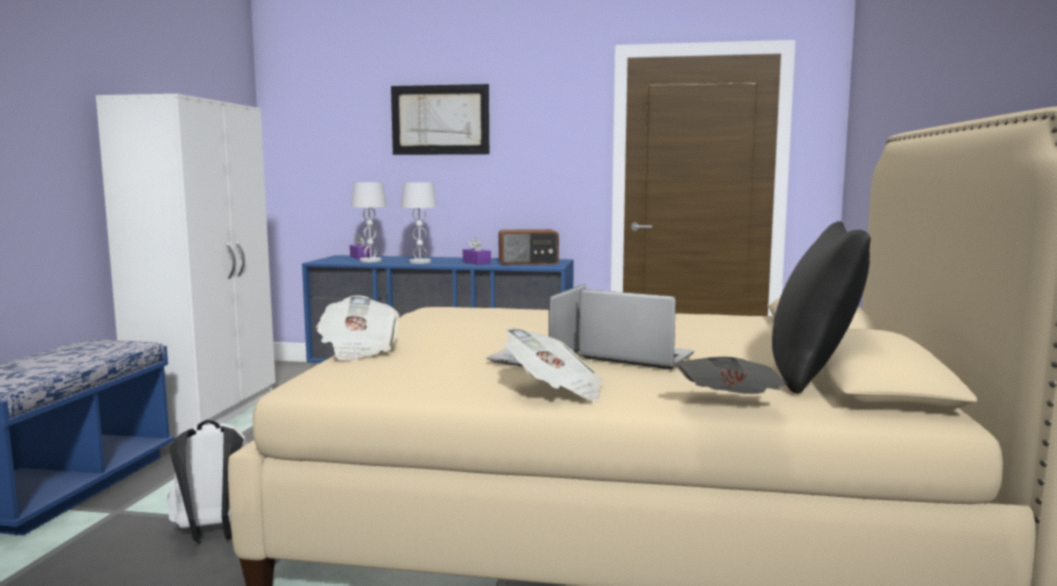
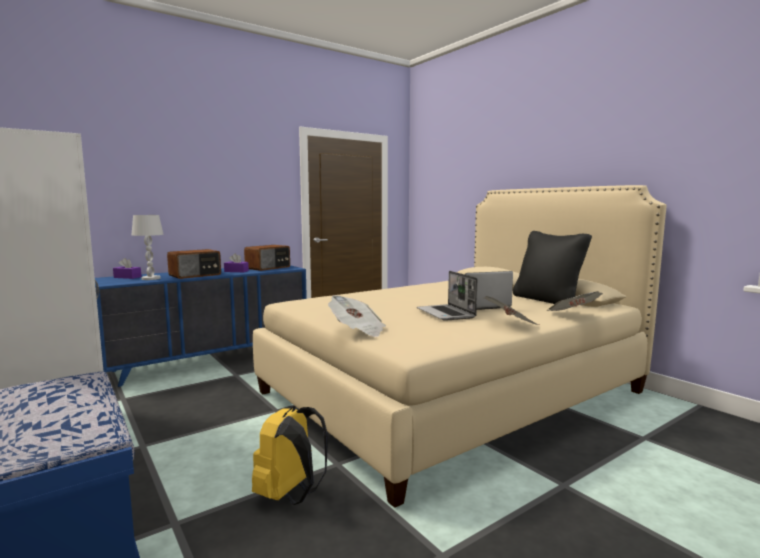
camera: 45 degrees left, 0 degrees up
white backpack [167,420,246,543] -> yellow backpack [252,406,328,505]
picture [391,84,489,155] -> none
white table lamp [401,182,437,264] -> radio [167,249,221,279]

